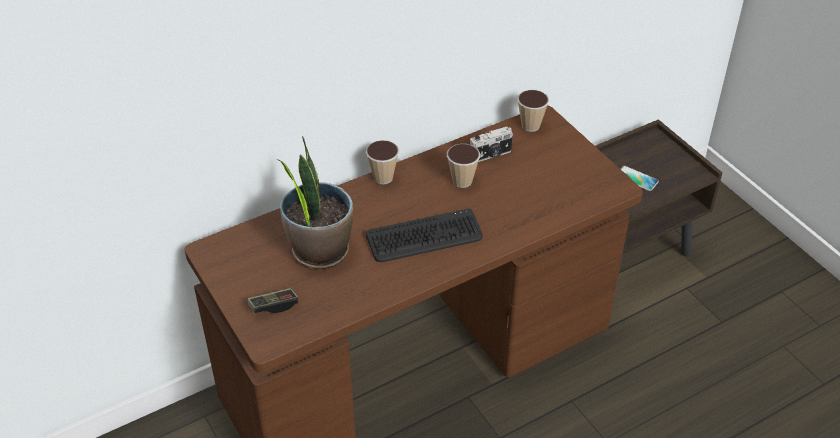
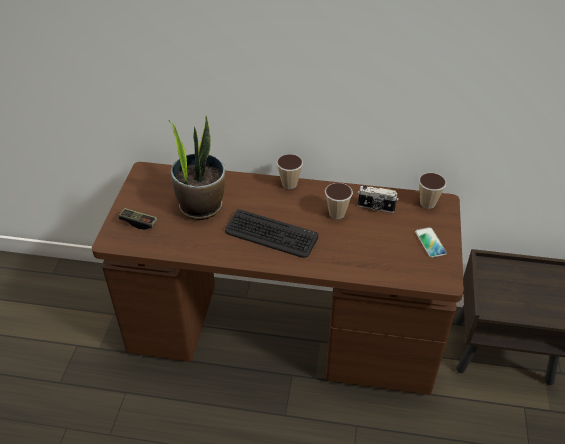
camera: 40 degrees right, 0 degrees up
phone [621,166,659,191] -> phone moved to [415,227,447,258]

